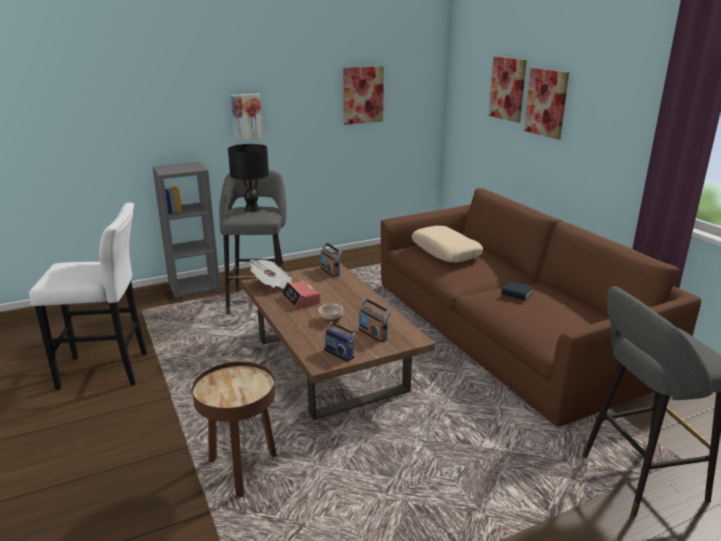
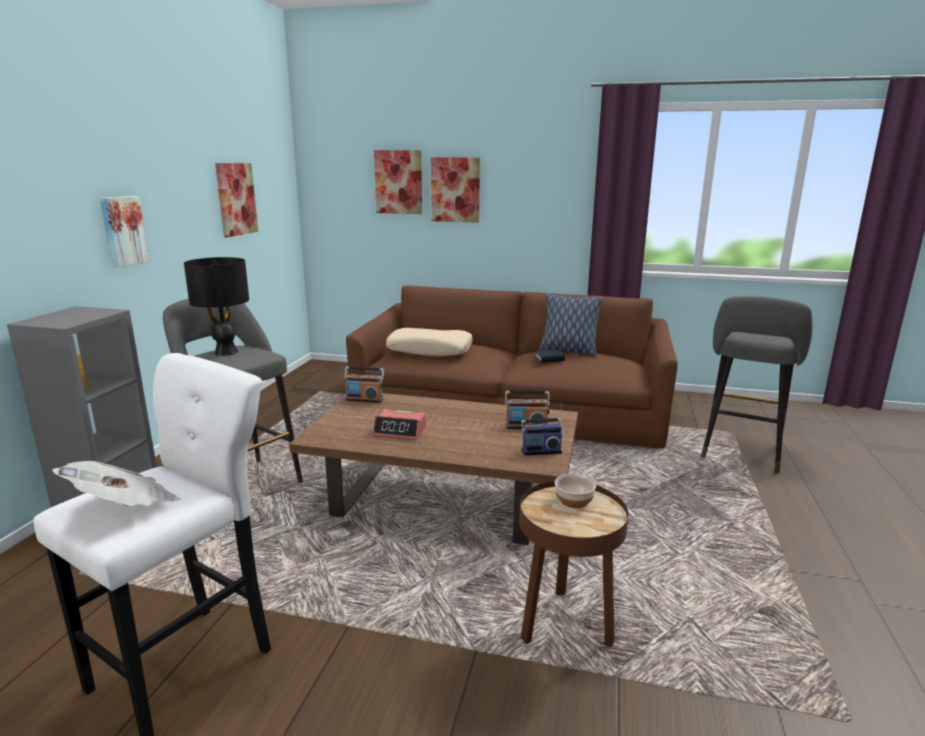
camera: 50 degrees left, 5 degrees down
newspaper [250,260,292,289] -> newspaper moved to [52,461,182,506]
bowl [318,303,343,324] -> bowl moved to [555,474,596,509]
none -> pillow [539,293,603,356]

